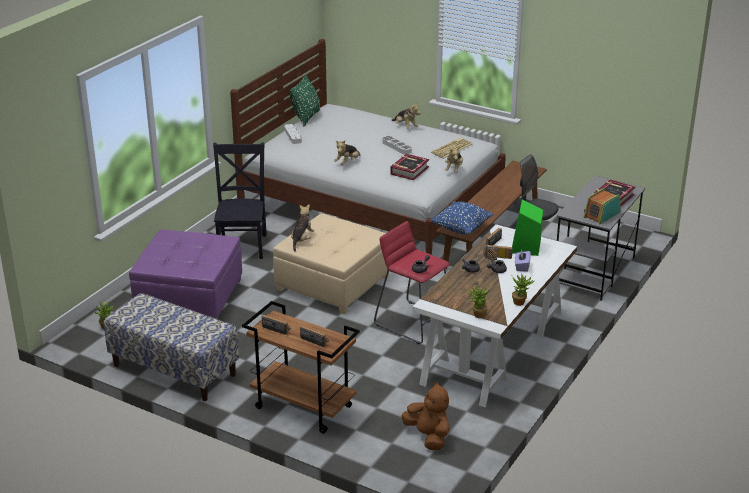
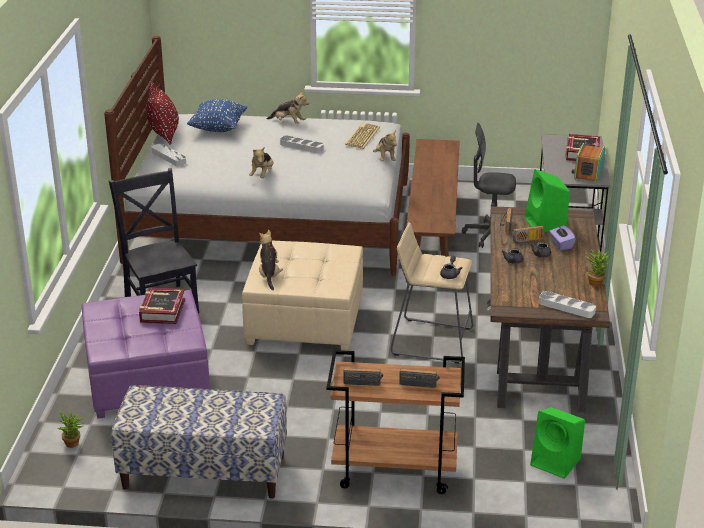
camera: 25 degrees left, 0 degrees up
green pillow [290,75,320,126] -> red pillow [146,81,179,145]
red stool [374,221,450,344] -> beige stool [390,222,473,364]
book [390,154,429,180] -> book moved to [139,287,185,324]
brown plush toy [401,381,449,451] -> green speaker [530,407,585,479]
white desk [412,224,577,408] -> brown desk [487,206,610,413]
blue pillow [431,201,493,234] -> blue pillow moved to [187,99,247,132]
potted plant [465,283,489,318] -> grey tray [539,291,596,318]

